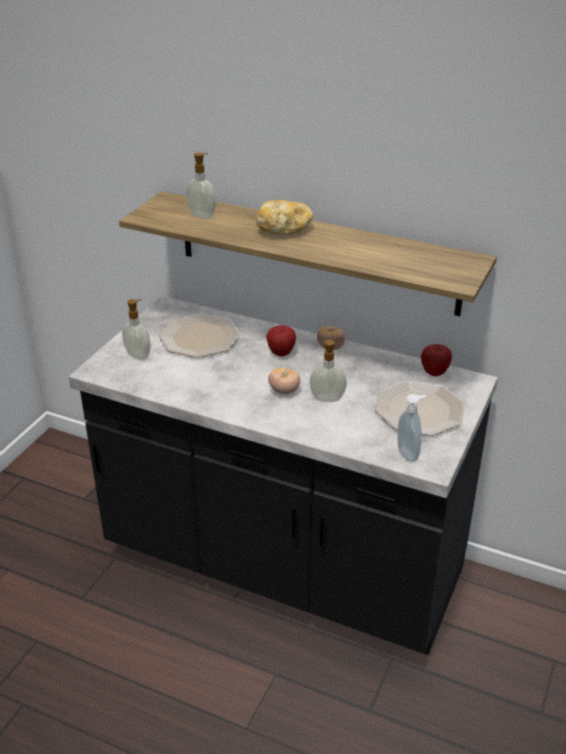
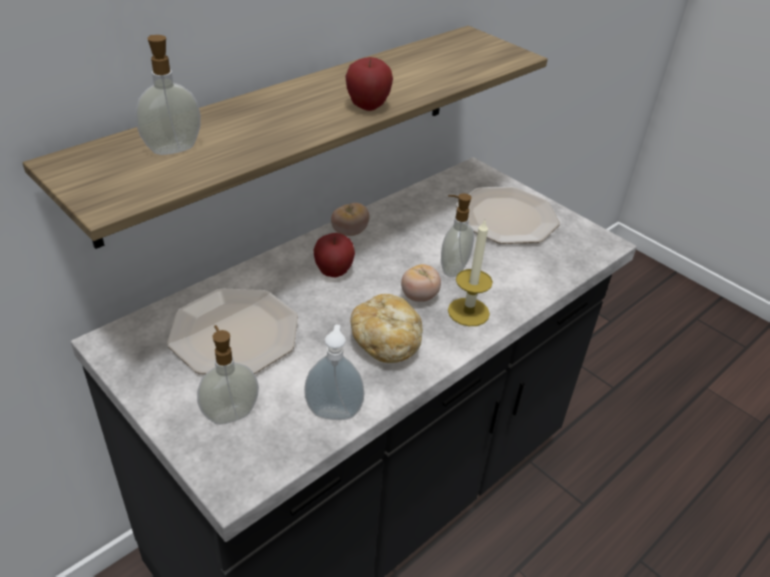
camera: 70 degrees left, 5 degrees up
bread [256,200,313,234] -> bread moved to [350,294,423,363]
soap dispenser [398,394,426,462] -> soap dispenser moved to [304,324,364,420]
apple [421,344,452,376] -> apple moved to [345,57,393,111]
none -> candle [448,220,493,326]

